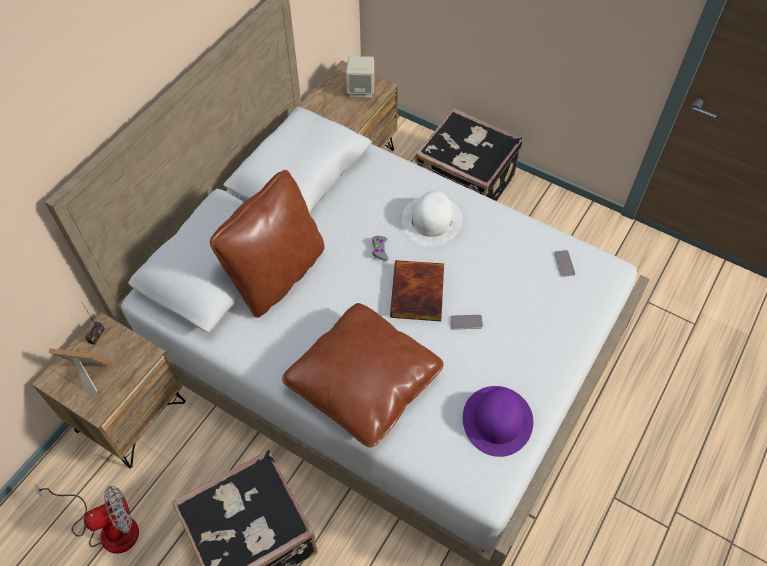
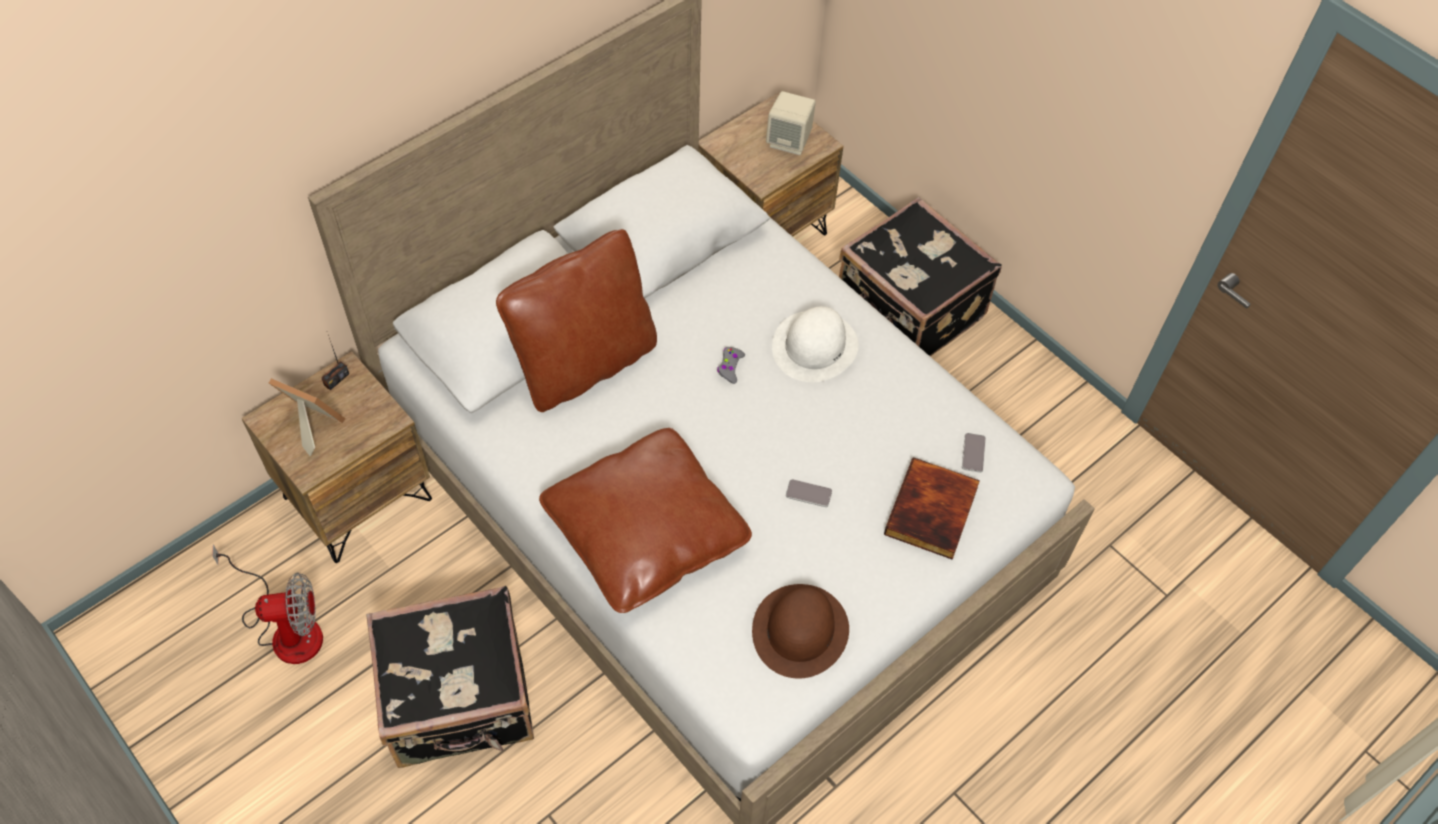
camera: 15 degrees right, 0 degrees up
book [390,260,444,321] -> book moved to [884,457,980,560]
purple hat [463,386,533,457] -> brown hat [752,584,849,679]

